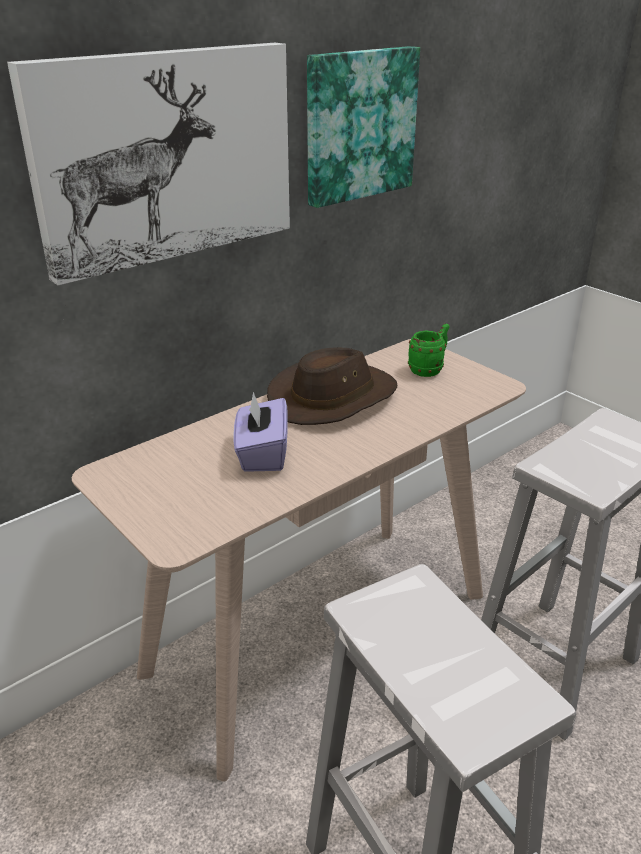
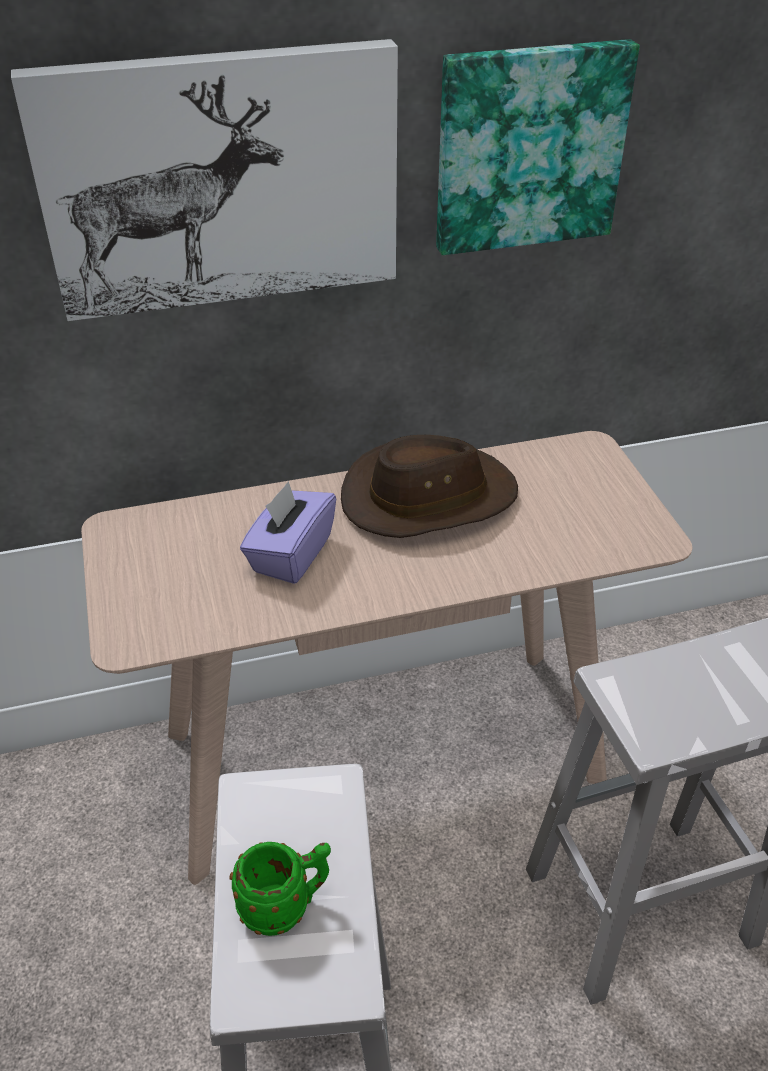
camera: 25 degrees right, 10 degrees up
green mug [408,324,450,377] -> green mug moved to [229,842,331,936]

